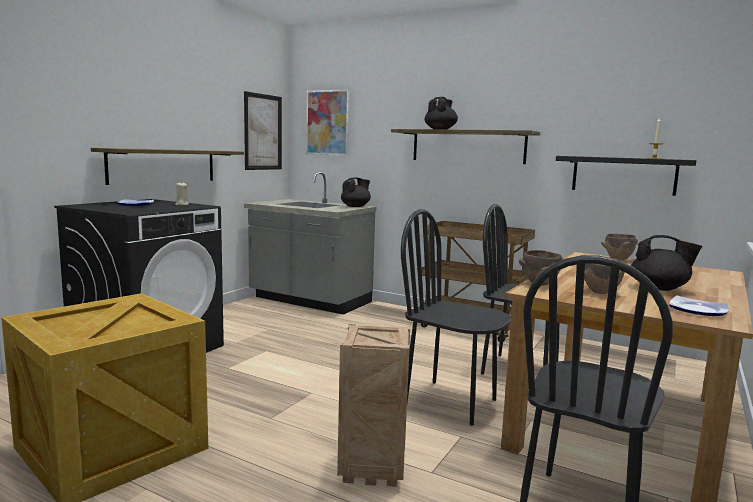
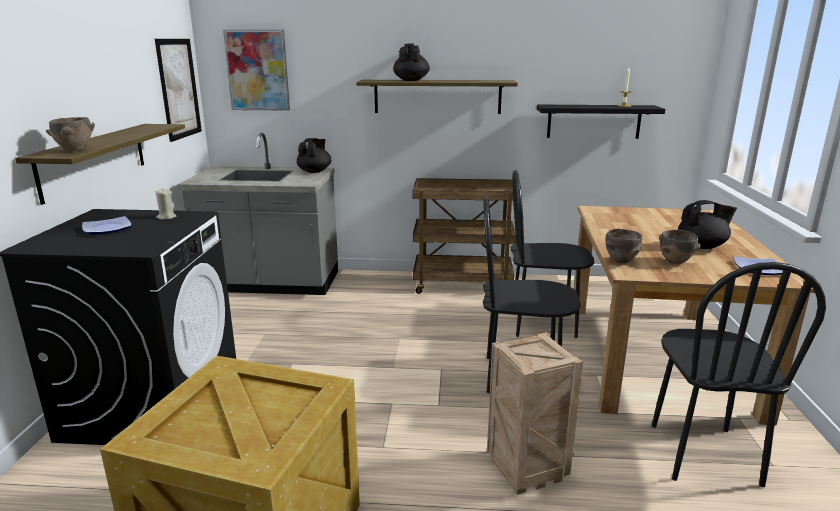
camera: 25 degrees left, 10 degrees up
brown bowl [601,234,638,260] -> brown bowl moved to [46,117,95,152]

